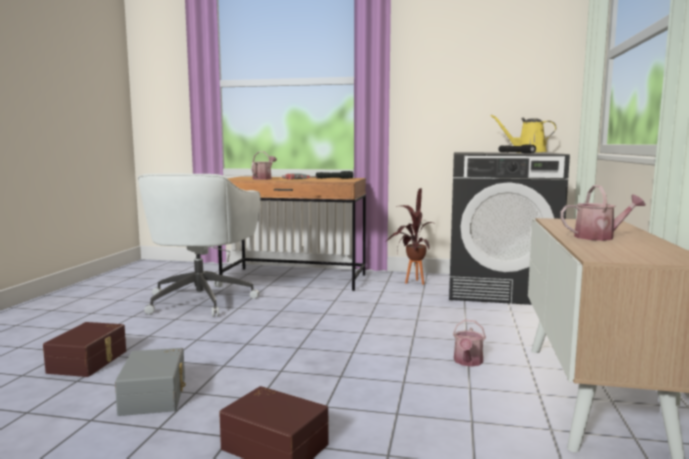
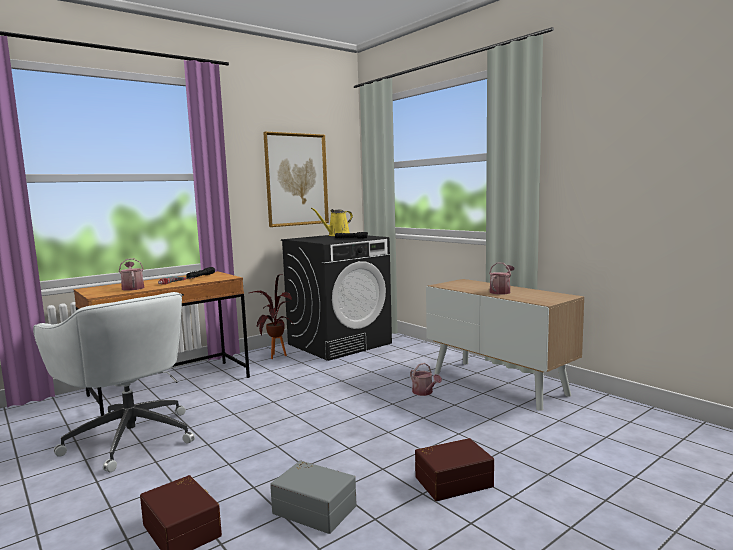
camera: 50 degrees left, 0 degrees up
none -> picture [263,131,329,227]

